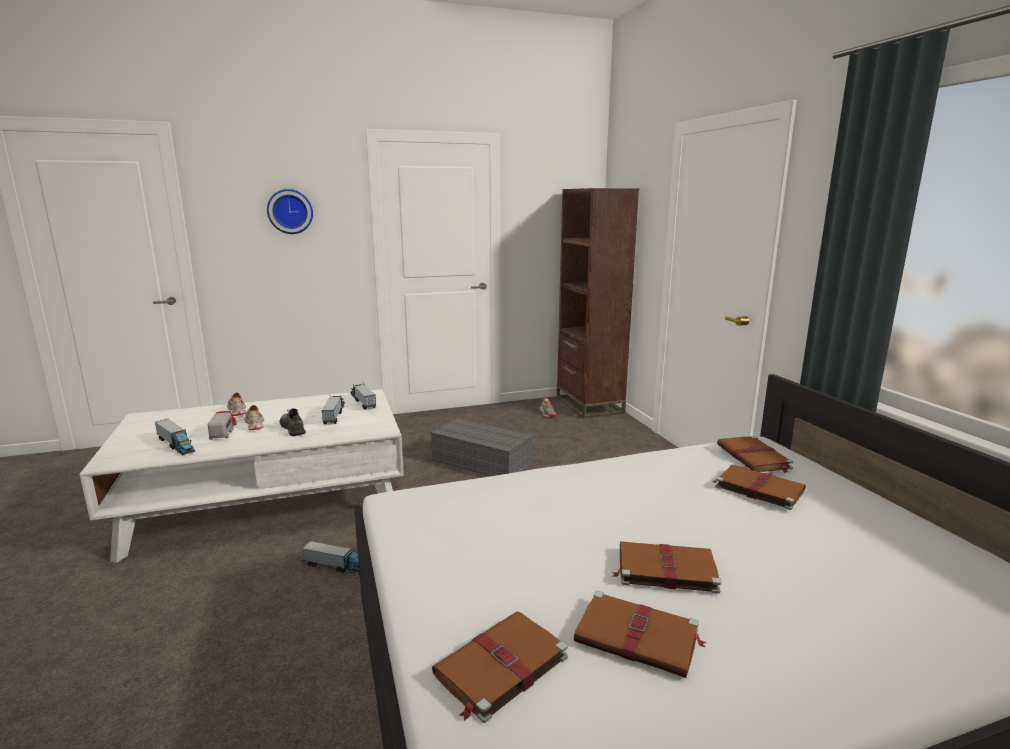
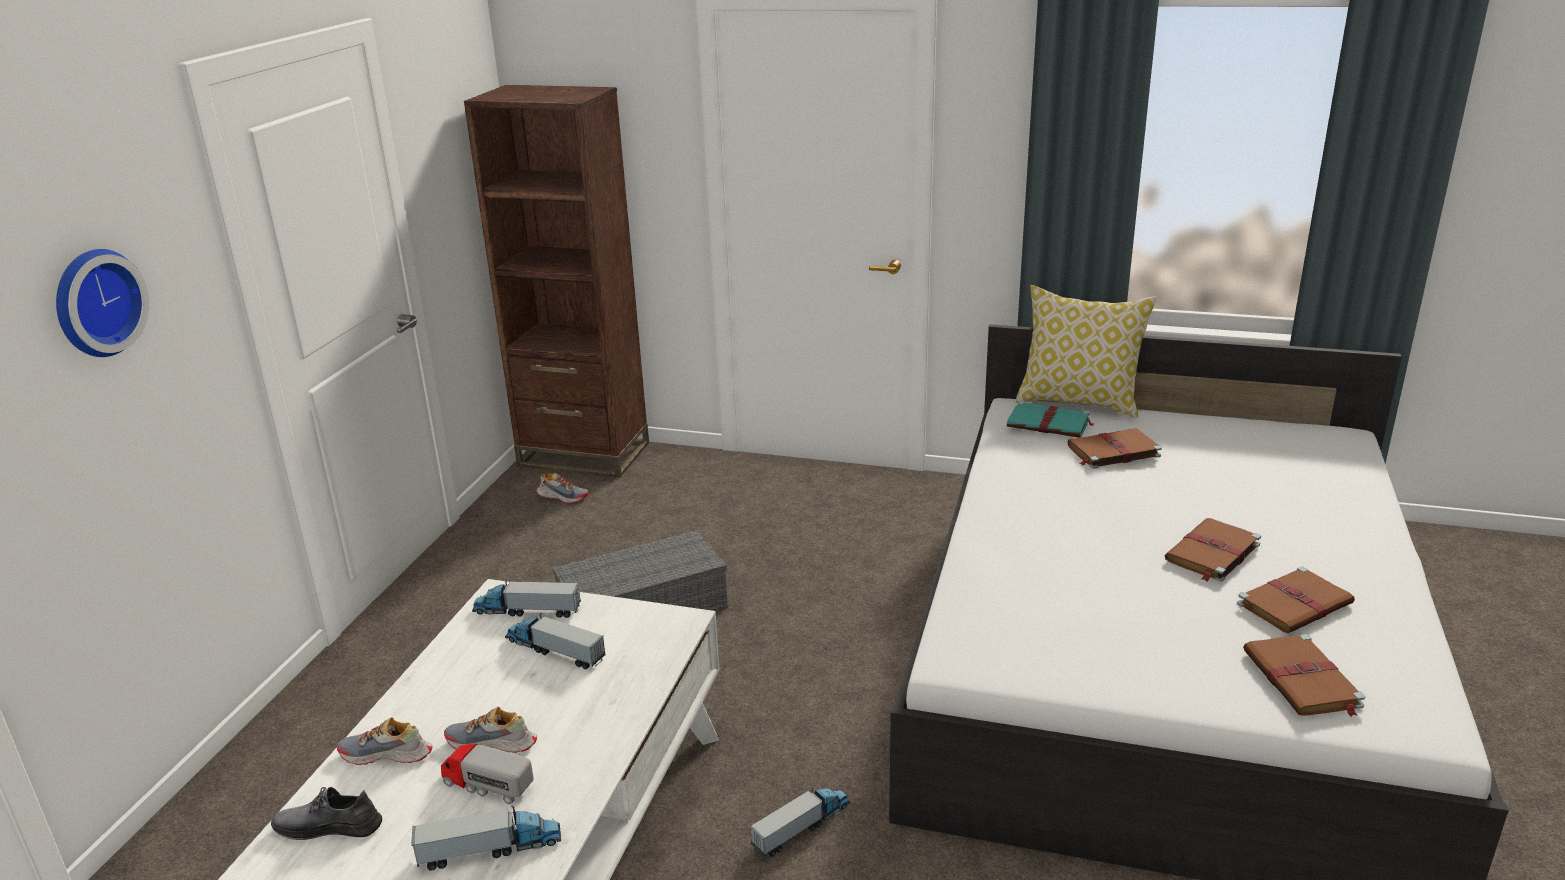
camera: 55 degrees left, 10 degrees up
grey shoe [280,408,306,436] -> grey shoe moved to [271,787,382,840]
brown book [717,436,793,473] -> turquoise book [1007,401,1094,438]
none -> pillow [1016,285,1156,418]

